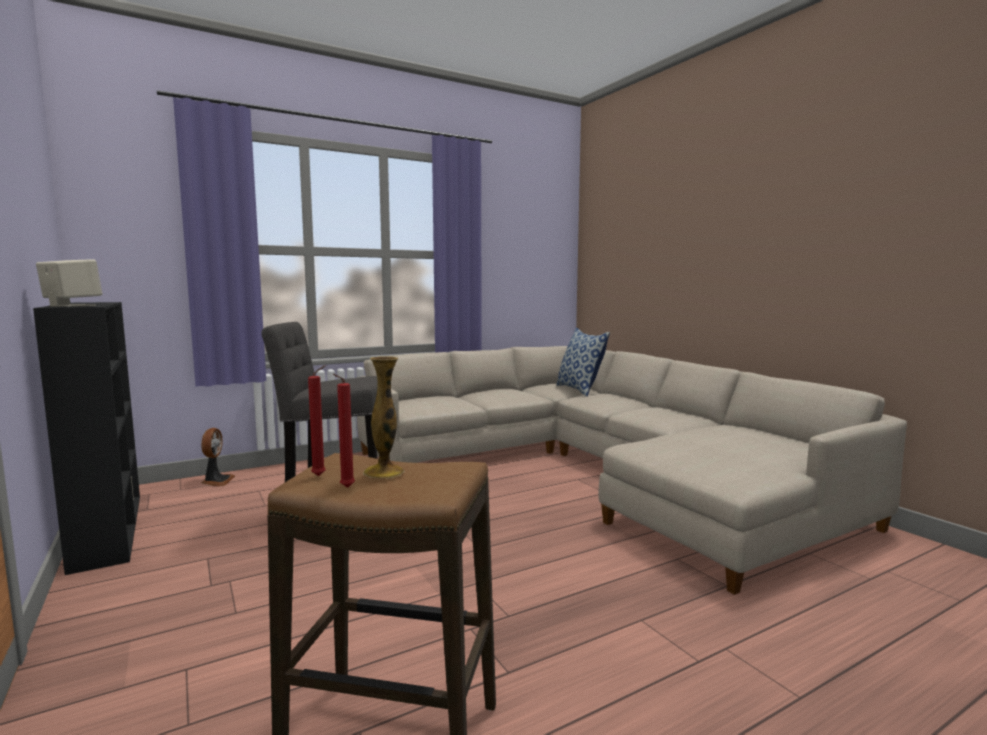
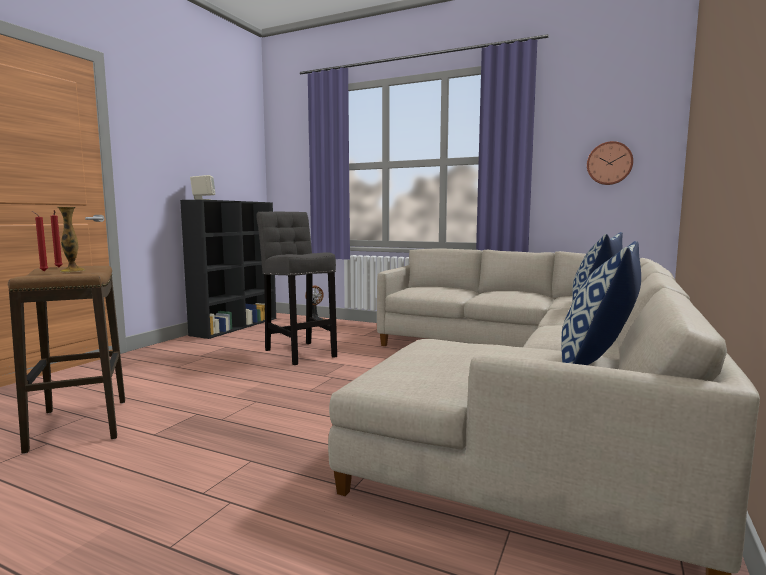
camera: 55 degrees right, 0 degrees up
none -> pillow [561,241,641,365]
none -> wall clock [587,141,633,185]

